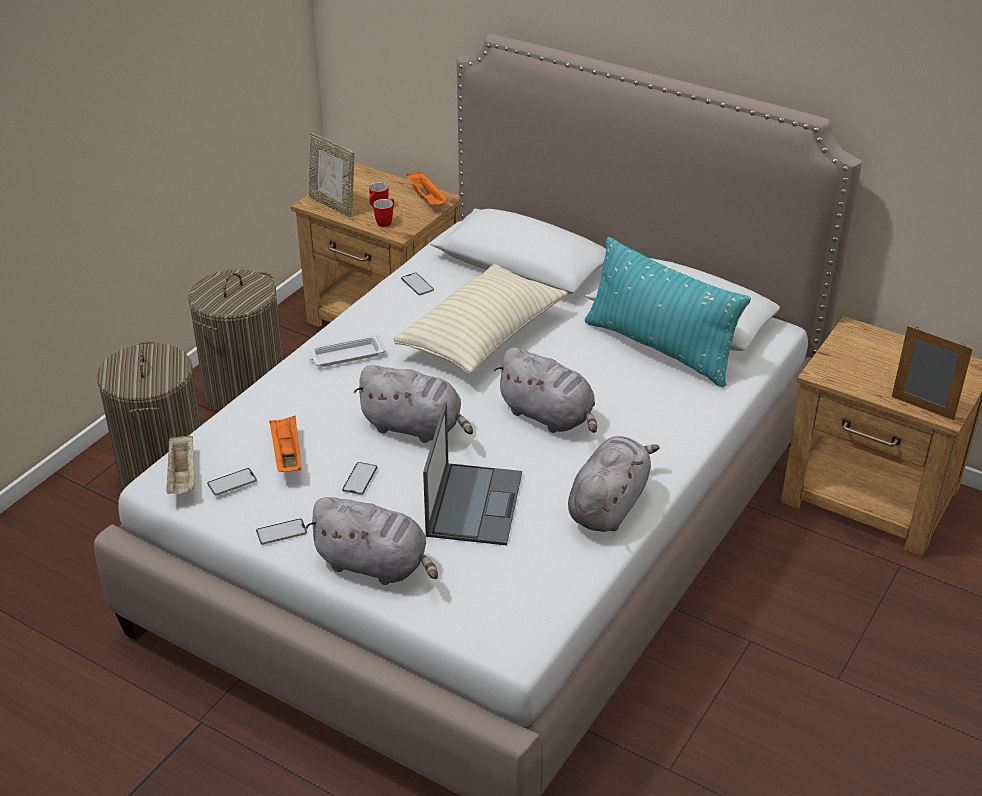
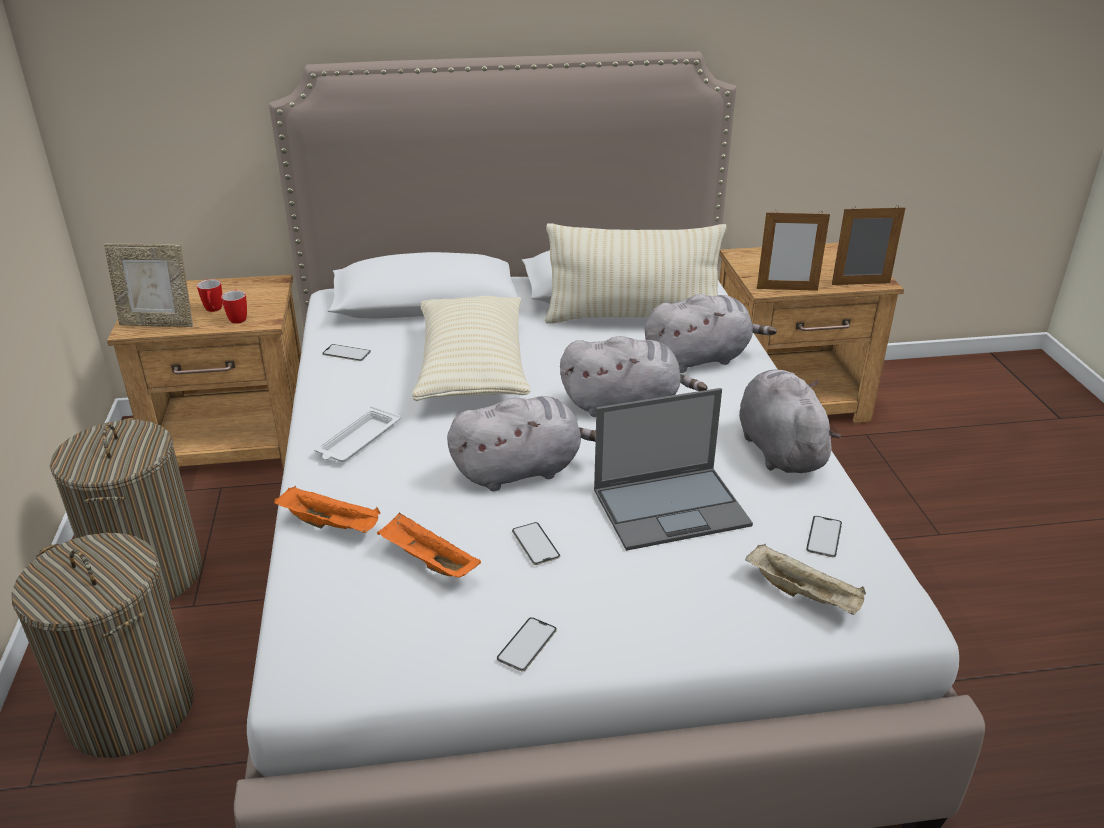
camera: 40 degrees left, 5 degrees down
beige tray [166,435,195,494] -> beige tray moved to [745,544,866,615]
phone [207,468,257,496] -> phone moved to [806,516,842,557]
grey plush toy [305,497,438,585] -> grey plush toy moved to [645,294,777,373]
orange tray [407,172,448,205] -> orange tray moved to [274,486,381,533]
laptop [423,402,522,546] -> laptop turned 105 degrees clockwise [594,388,753,551]
turquoise pillow [585,237,751,387] -> beige pillow [545,223,727,324]
none -> picture frame [757,210,830,291]

